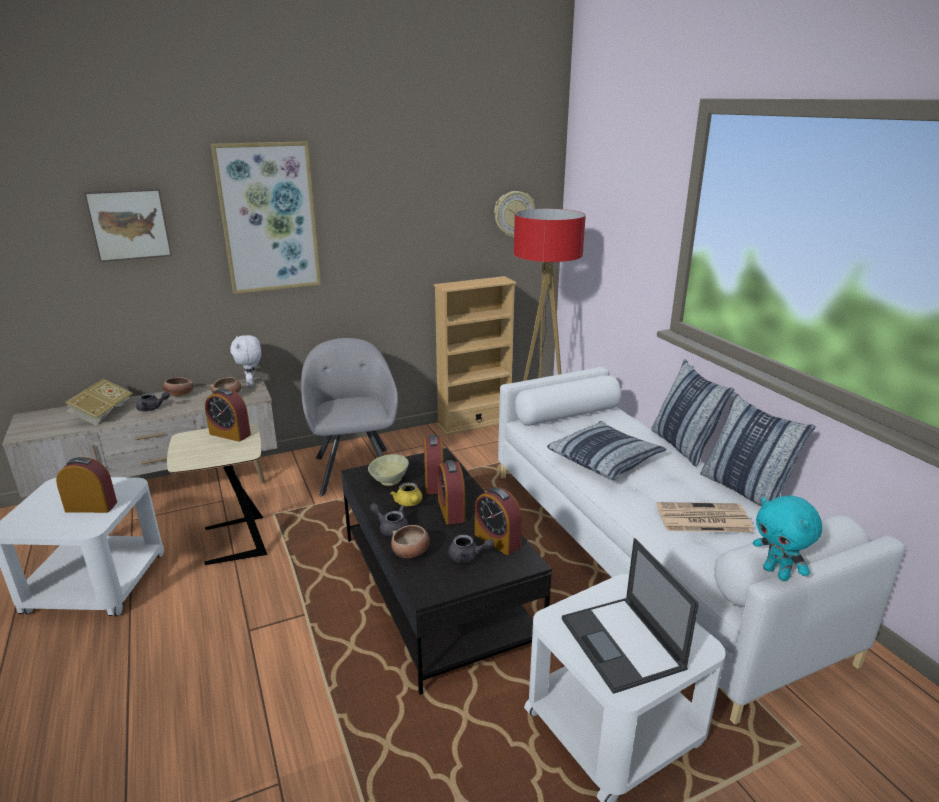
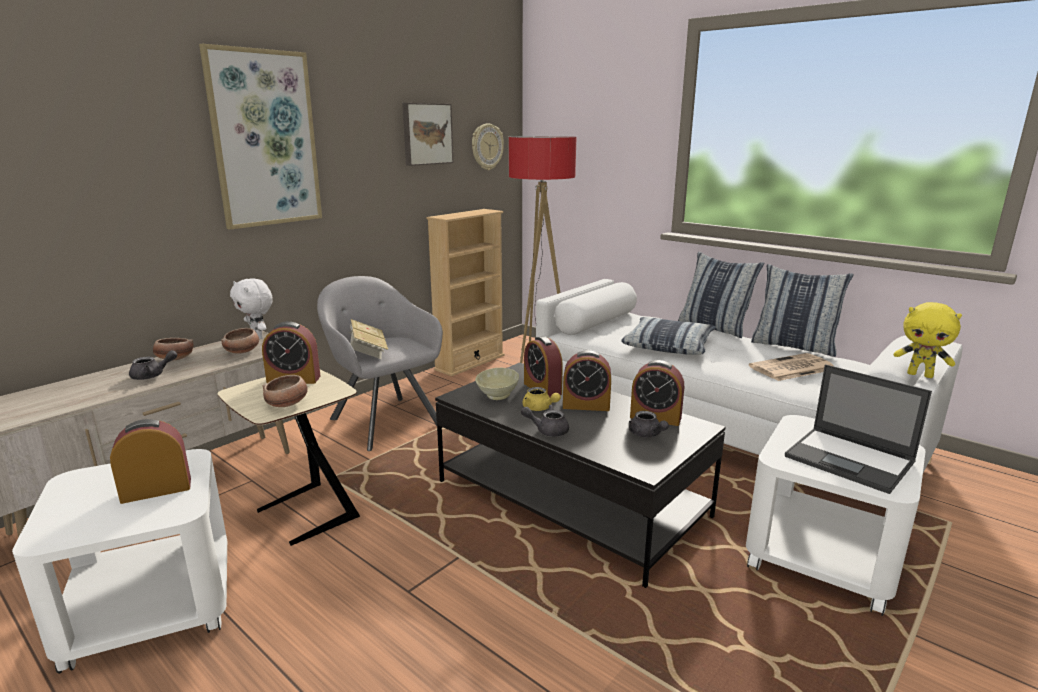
camera: 25 degrees left, 5 degrees down
book [64,379,133,425] -> book moved to [348,319,388,359]
picture [84,188,172,262] -> picture moved to [402,103,453,166]
bowl [391,525,430,558] -> bowl moved to [262,375,308,407]
alarm clock [438,460,465,524] -> alarm clock turned 45 degrees counterclockwise [563,350,611,411]
grey teapot [448,535,495,563] -> grey teapot turned 75 degrees clockwise [629,411,669,438]
turquoise plush toy [753,496,823,581] -> yellow plush toy [894,302,962,378]

